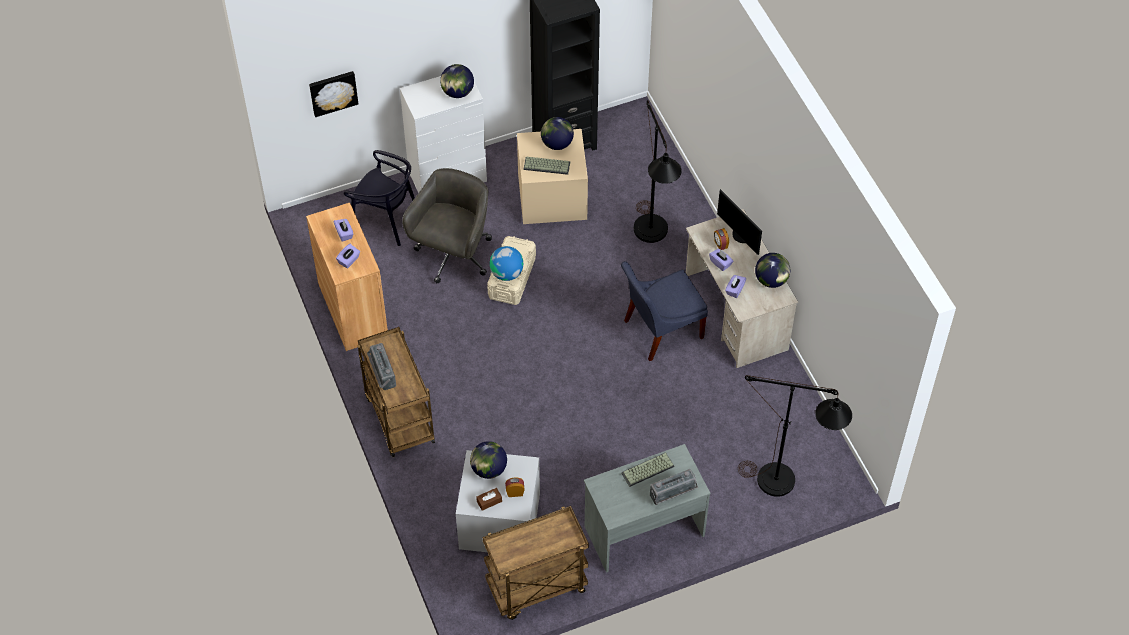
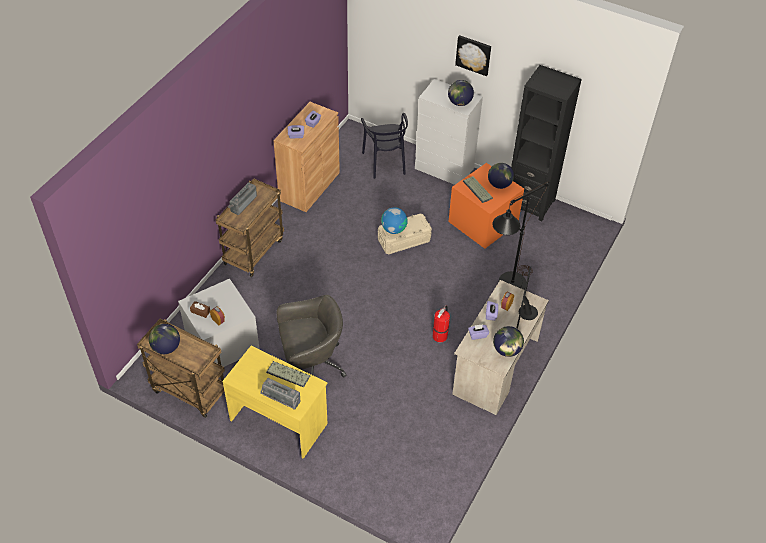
camera: 50 degrees right, 5 degrees down
picture [309,71,358,117] -> picture moved to [455,35,491,76]
grey office chair [402,168,492,283] -> grey office chair moved to [277,295,347,378]
globe [470,441,507,479] -> globe moved to [149,324,180,354]
beige storage box [517,129,588,224] -> orange storage box [448,163,524,249]
grey desk [584,444,710,573] -> yellow desk [222,346,328,459]
blue chair [621,261,708,361] -> fire extinguisher [433,305,450,342]
black floor lamp [738,375,852,497] -> none

